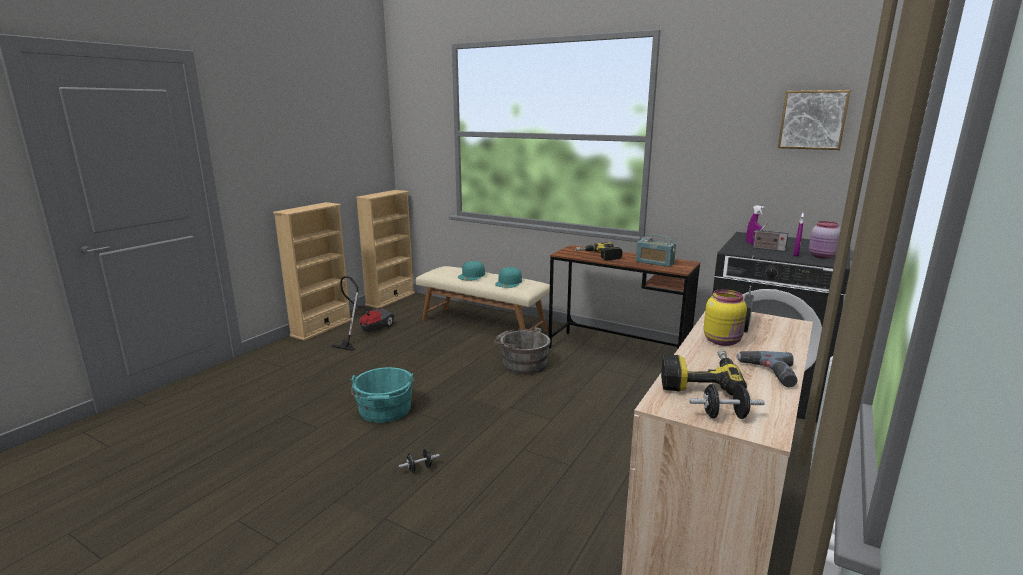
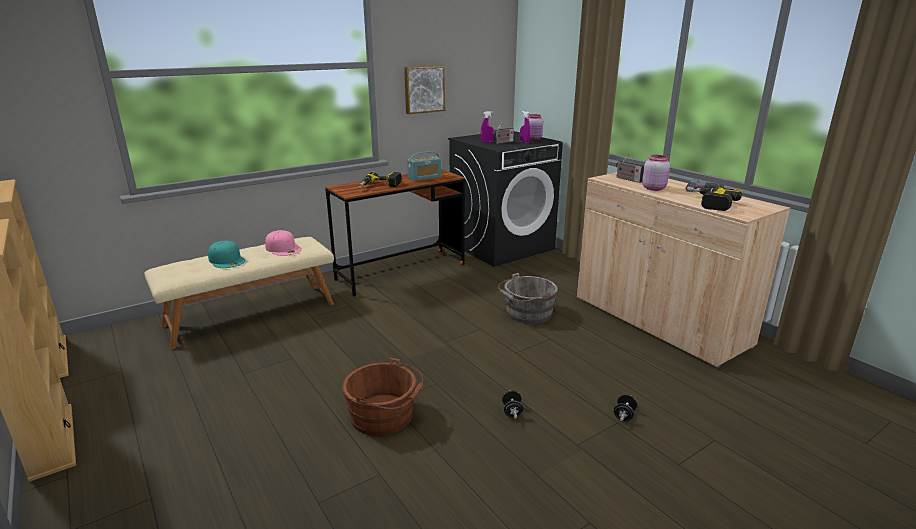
camera: 65 degrees left, 5 degrees up
vacuum cleaner [331,276,394,351] -> none
turquoise bucket [351,367,414,423] -> brown bucket [342,358,424,436]
grey bucket [494,327,551,375] -> grey bucket moved to [498,273,558,324]
turquoise cap [495,267,522,288] -> pink cap [265,230,302,256]
black dumbbell [689,384,765,419] -> black dumbbell moved to [614,394,637,421]
yellow jar [703,289,747,346] -> pink jar [642,155,670,191]
picture [778,90,851,150] -> picture moved to [404,66,445,114]

